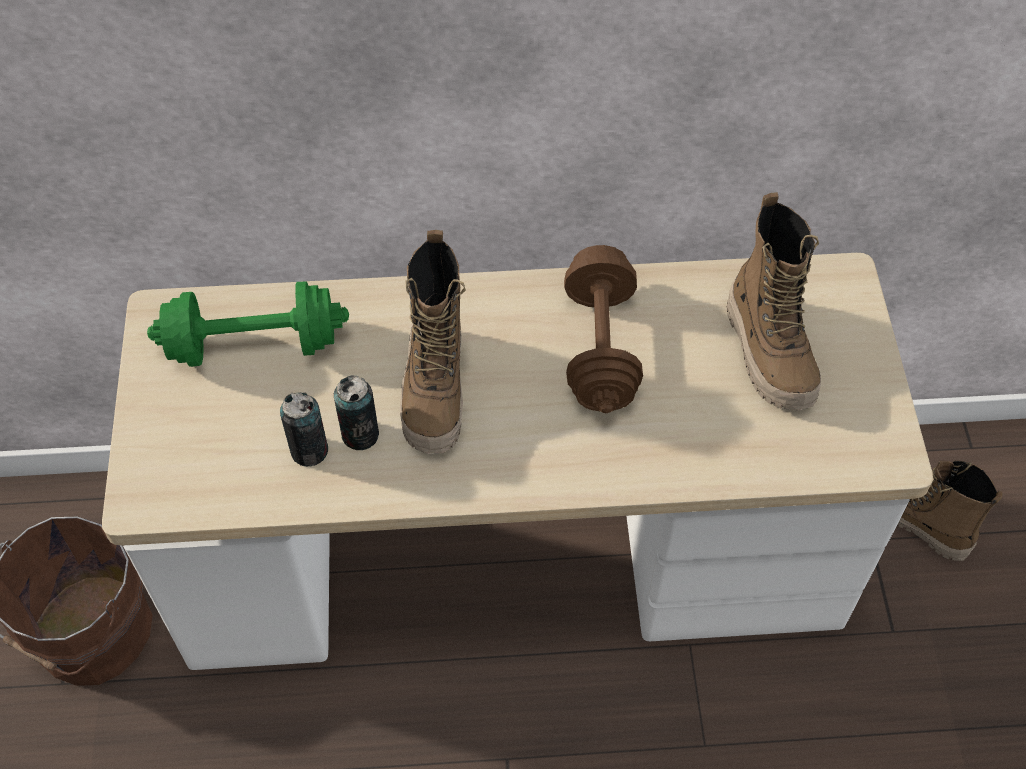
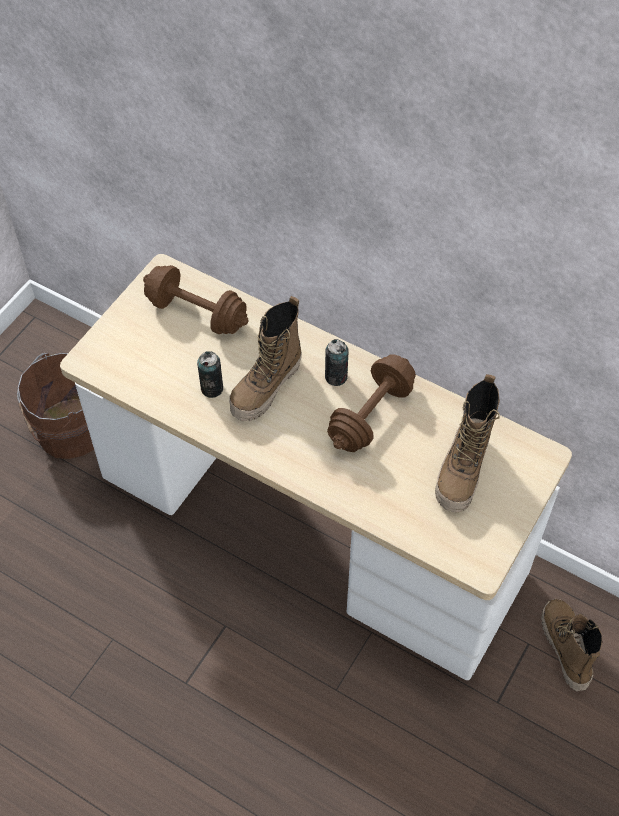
camera: 35 degrees right, 0 degrees up
green dumbbell [147,281,349,367] -> brown dumbbell [143,265,248,334]
can [280,392,328,467] -> can moved to [325,339,349,386]

